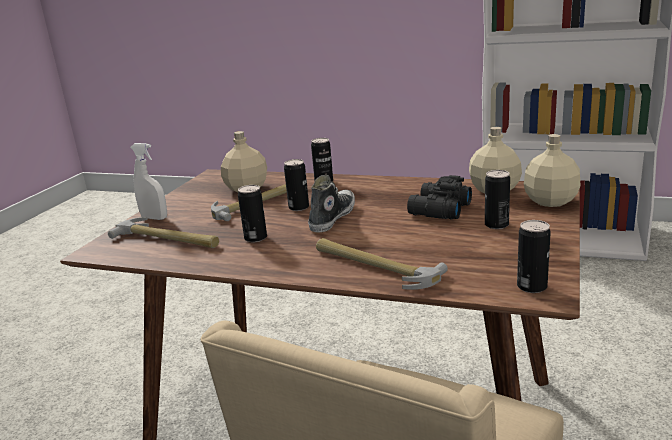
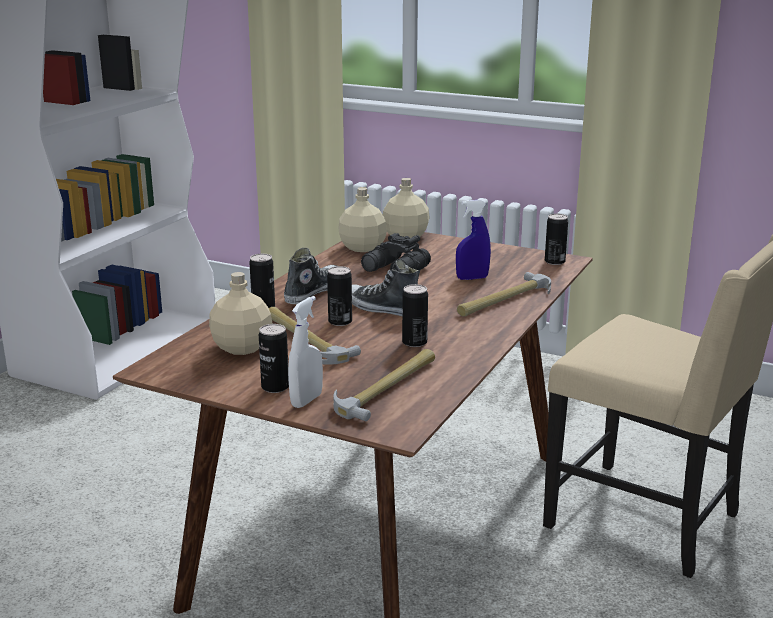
camera: 85 degrees left, 0 degrees up
can [485,170,510,229] -> can moved to [259,324,289,393]
none -> shoe [284,248,337,304]
none -> blue spray bottle [456,200,491,280]

